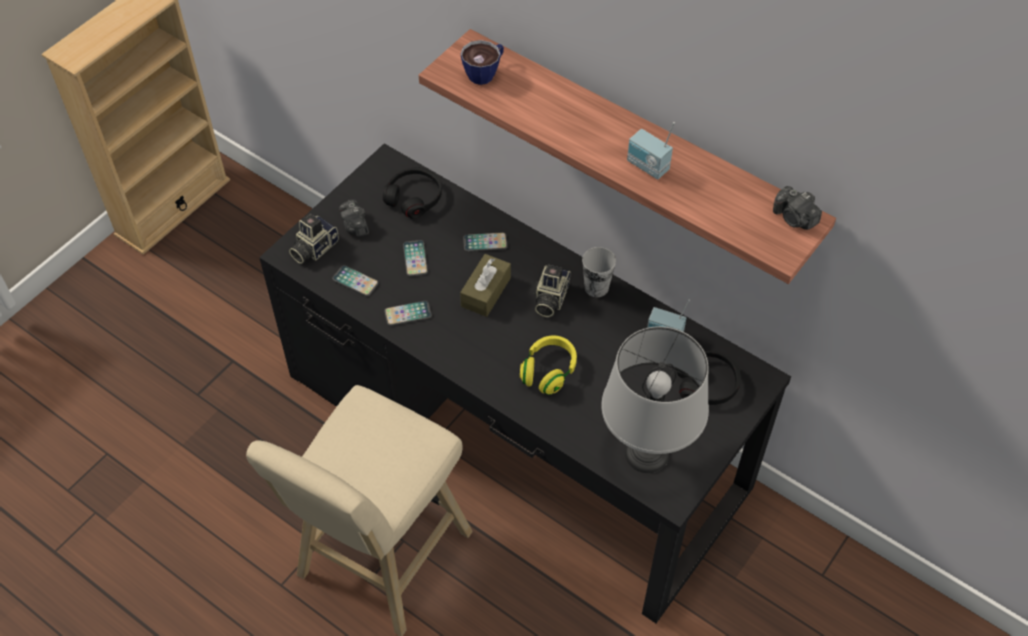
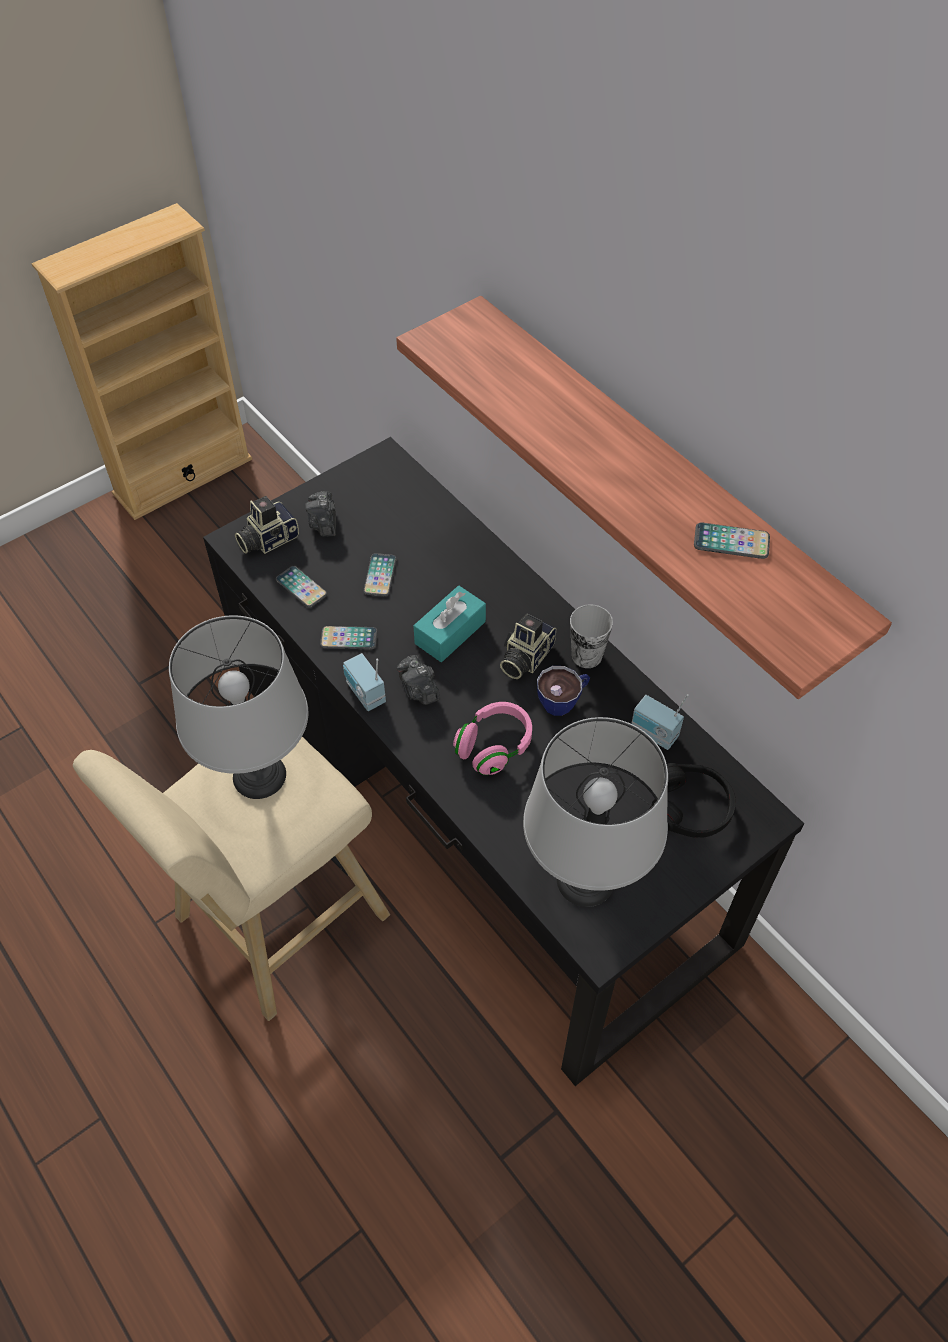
camera: 15 degrees right, 0 degrees up
black headphones [383,167,442,219] -> none
brown tissue box [460,254,511,317] -> turquoise tissue box [413,586,486,662]
cup [461,40,504,85] -> cup moved to [537,666,590,716]
phone [463,232,508,252] -> phone moved to [694,522,770,559]
yellow headphones [520,335,577,395] -> pink headphones [453,702,532,775]
radio [627,122,675,180] -> radio moved to [343,653,386,711]
camera [773,186,822,230] -> camera moved to [397,655,440,705]
none -> grey table lamp [169,615,308,799]

